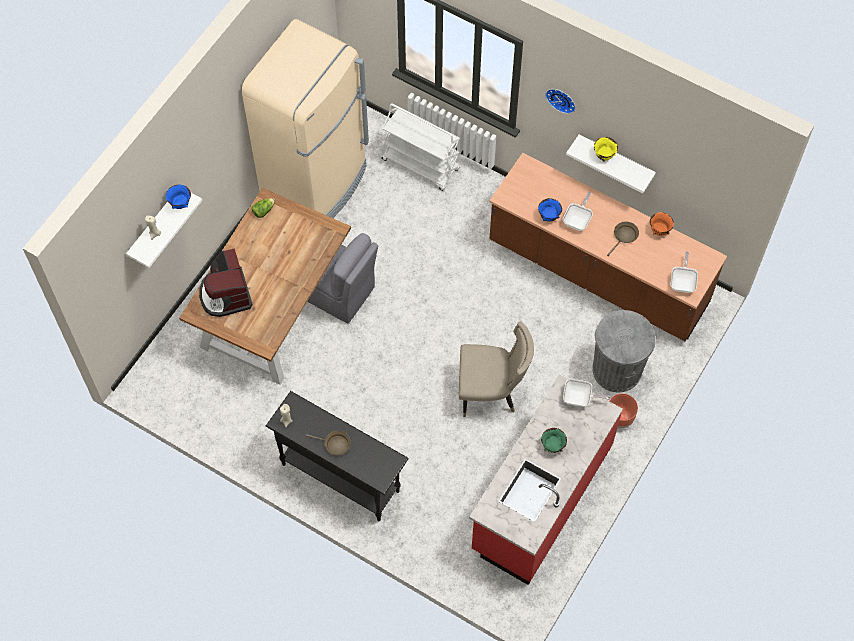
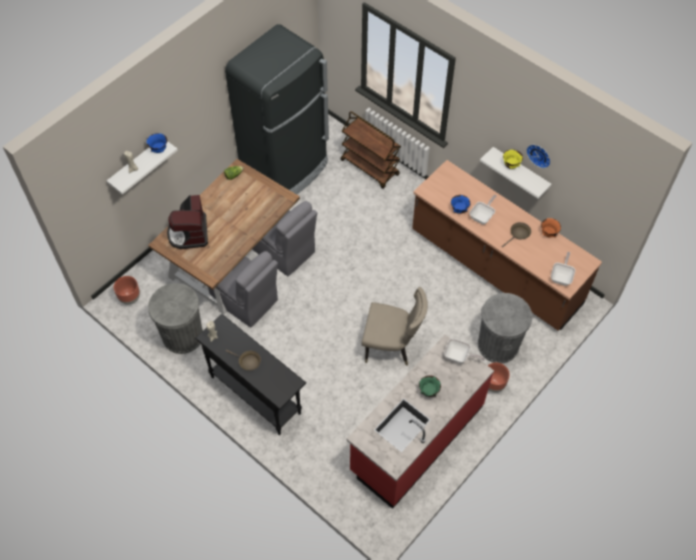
camera: 10 degrees right, 5 degrees down
beige fridge [242,19,369,218] -> black fridge [225,24,329,194]
white cart [382,103,460,191] -> brown cart [340,111,401,189]
wall clock [545,89,576,114] -> wall clock moved to [526,144,551,168]
none -> brown planter [114,276,140,305]
none -> grey trash can [148,283,203,354]
none -> grey chair [208,251,278,327]

